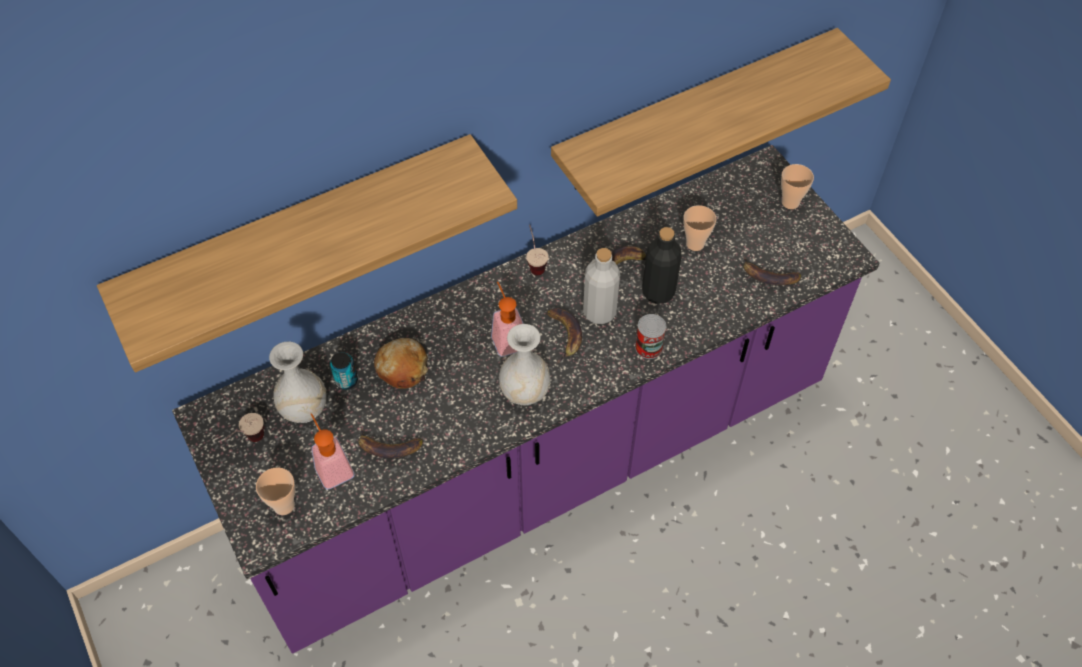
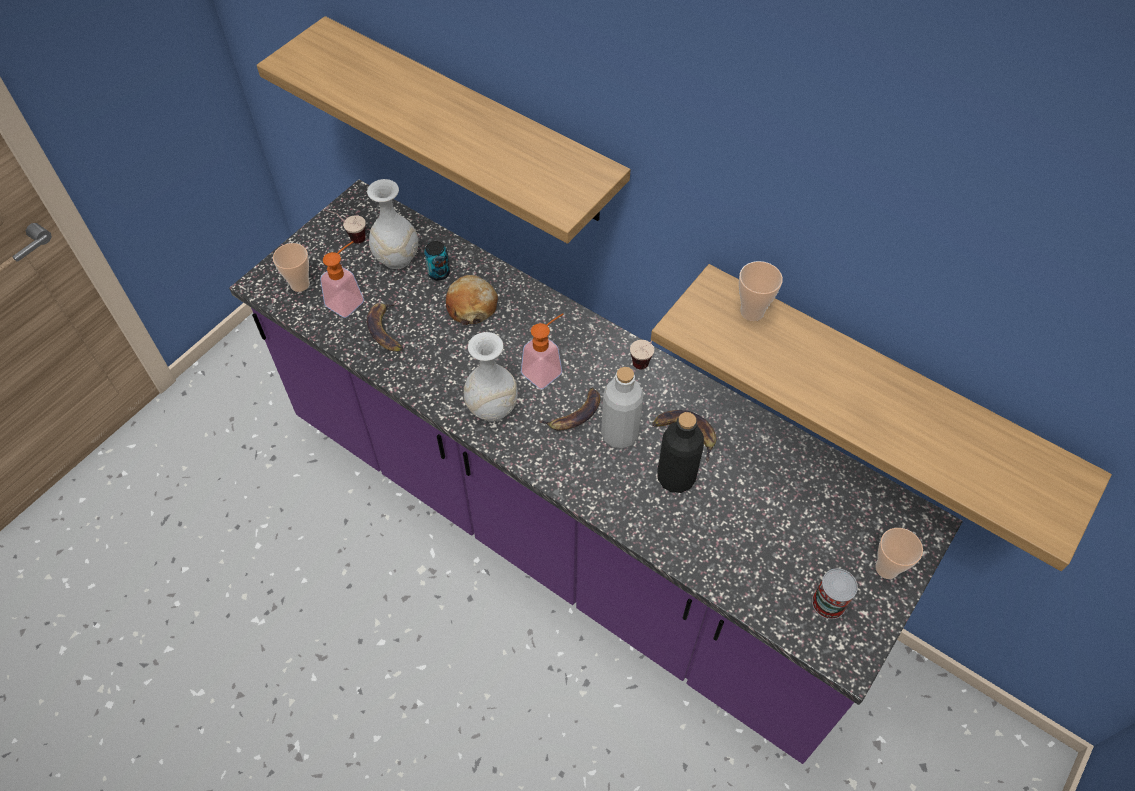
camera: 65 degrees right, 0 degrees up
can [635,314,666,359] -> can moved to [812,568,858,619]
cup [683,205,716,251] -> cup moved to [739,261,783,321]
banana [743,256,801,285] -> none

